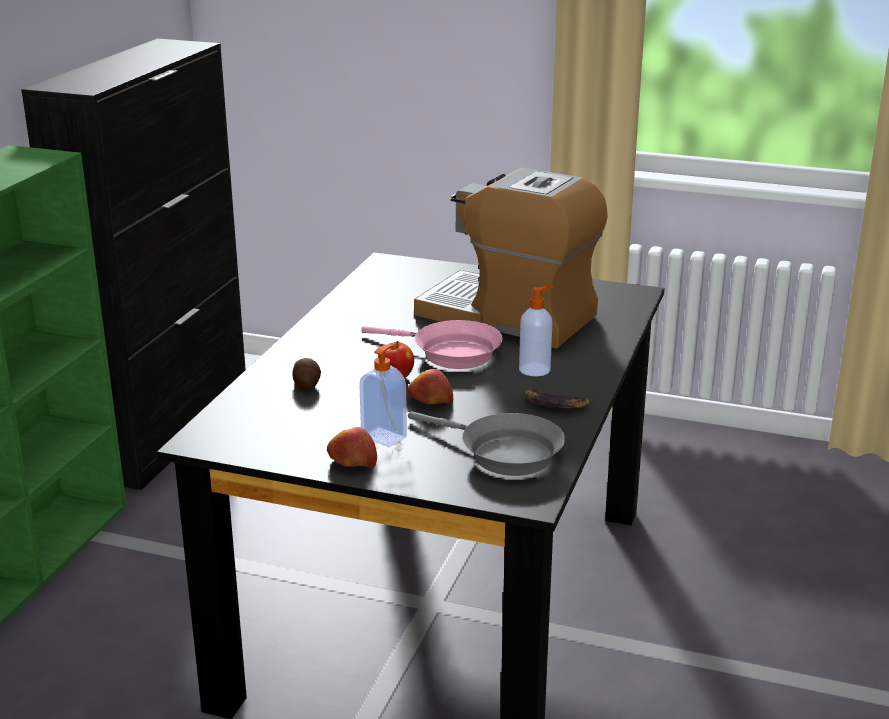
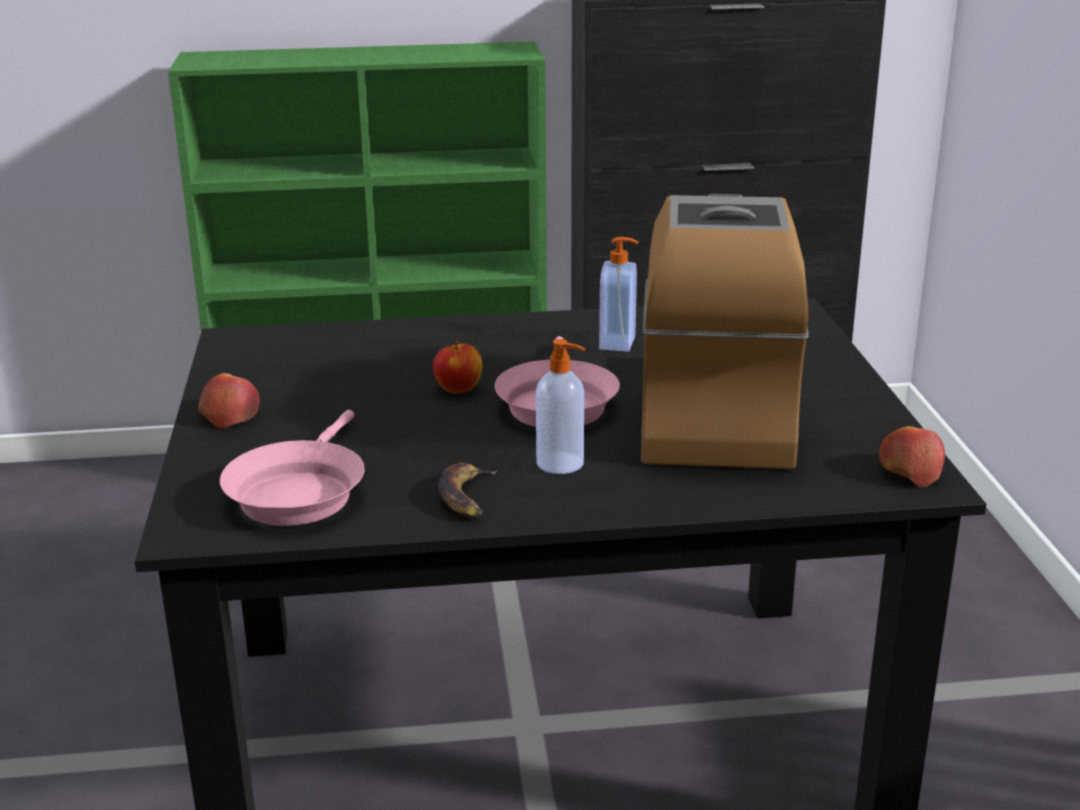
camera: 65 degrees right, 0 degrees up
potato [292,358,321,389] -> none
soap dispenser [359,345,407,447] -> soap dispenser moved to [599,237,638,352]
apple [408,369,453,404] -> apple moved to [879,426,945,487]
grey frying pan [408,411,565,476] -> pink frying pan [220,410,364,526]

